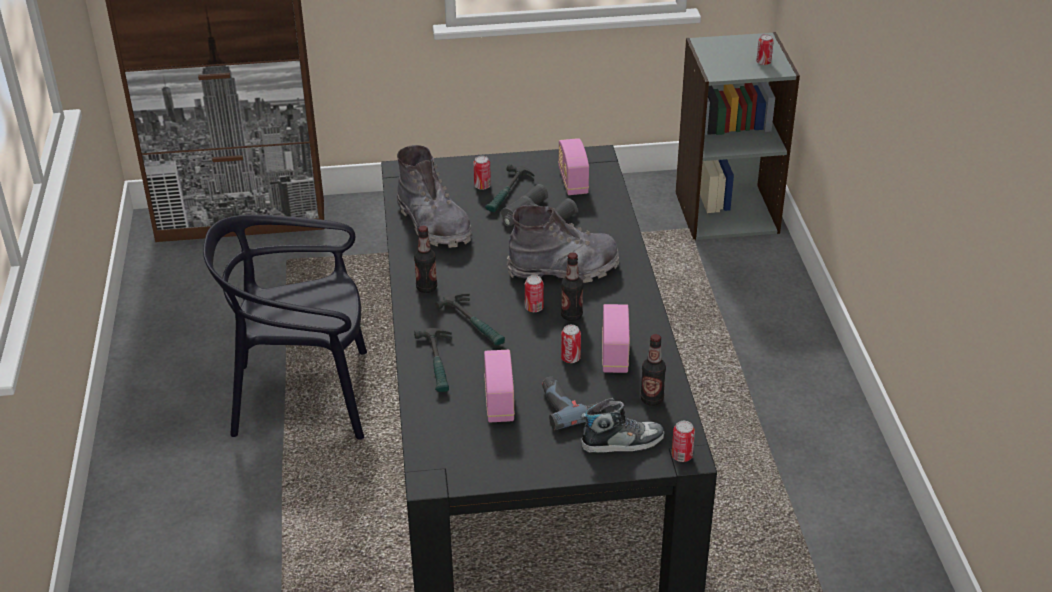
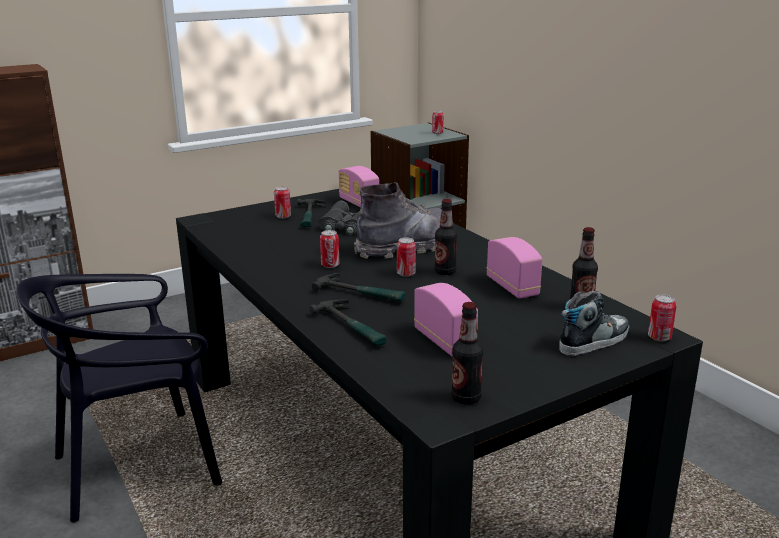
camera: 25 degrees left, 15 degrees down
grey boot [397,145,471,248] -> none
bottle [414,226,437,293] -> bottle moved to [451,302,483,405]
power drill [542,376,600,430] -> none
can [561,325,581,363] -> can moved to [320,230,339,268]

